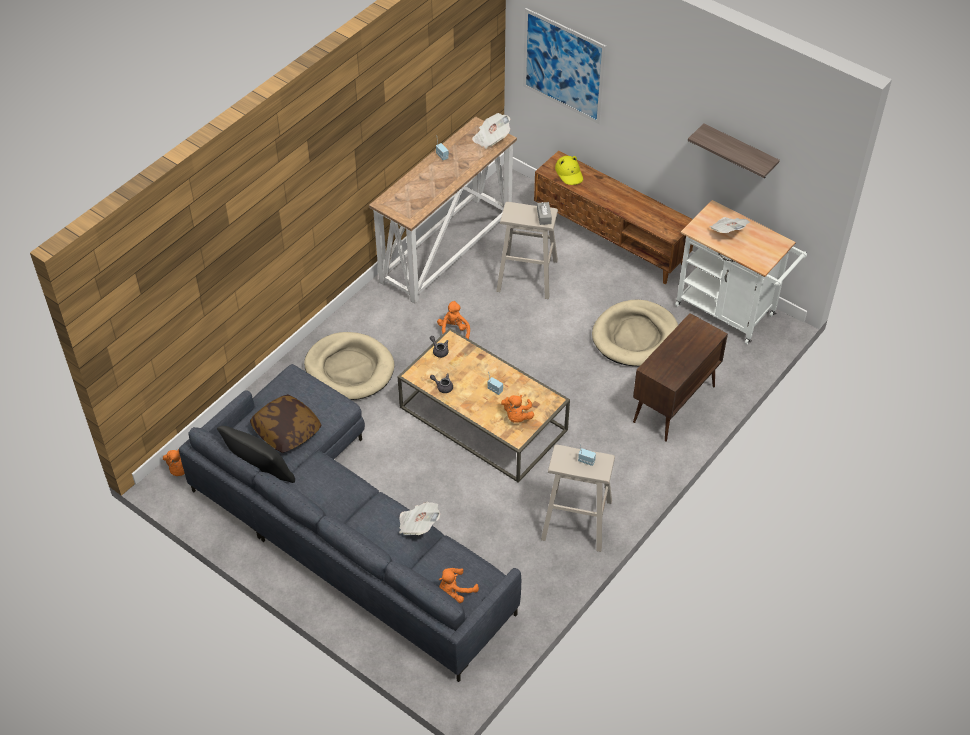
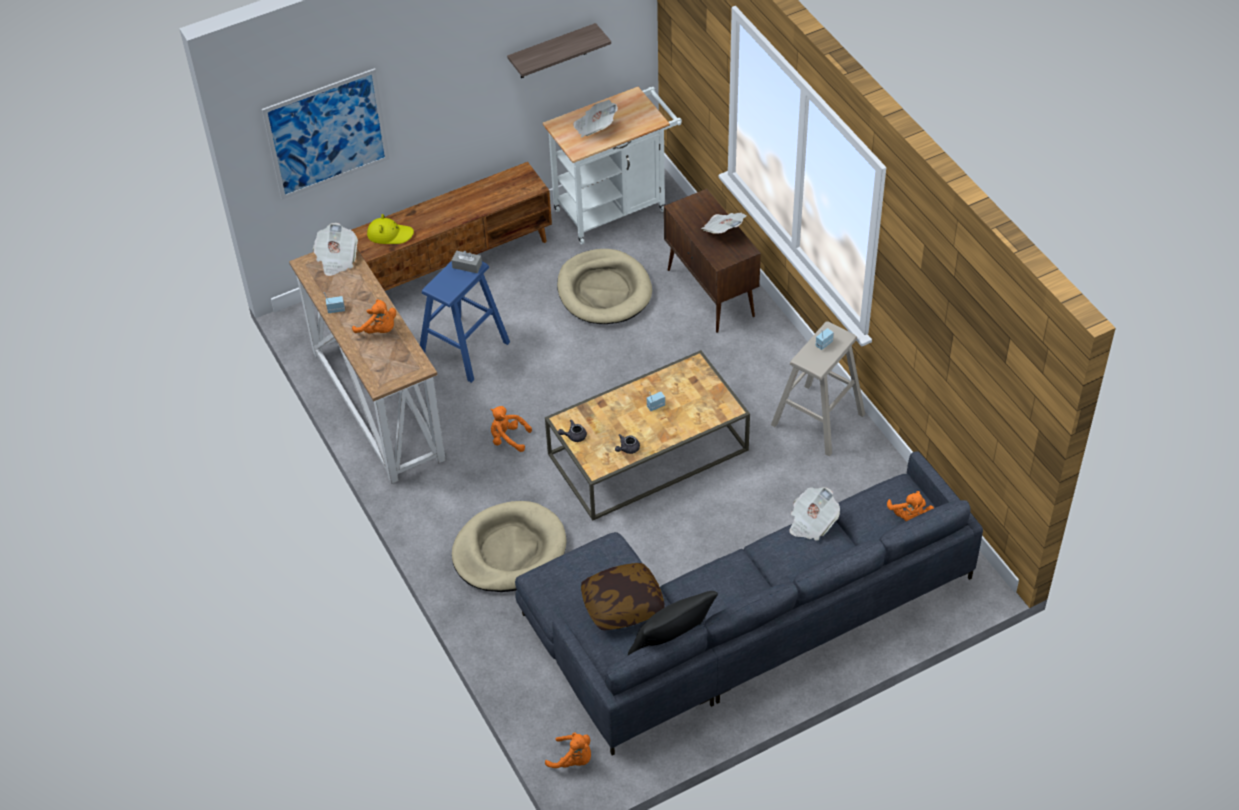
camera: 65 degrees left, 0 degrees up
beige stool [496,202,558,299] -> blue stool [420,261,510,383]
orange plush toy [501,395,534,423] -> orange plush toy moved to [352,299,396,334]
none -> newspaper [701,213,747,234]

